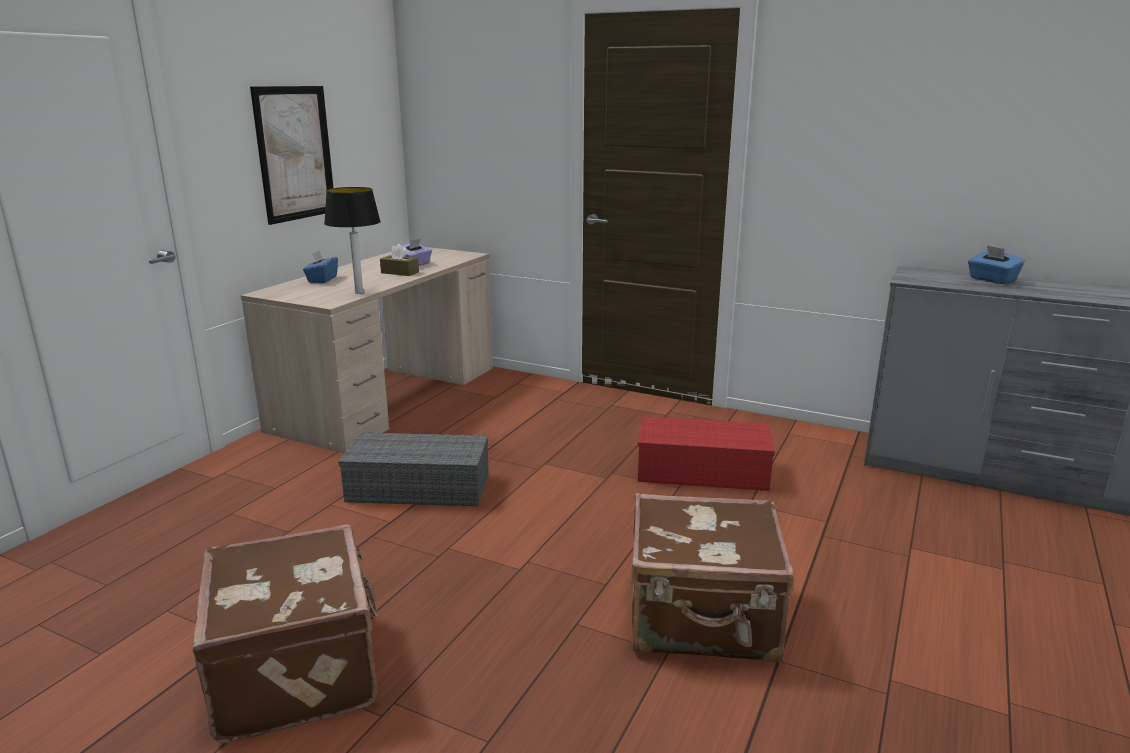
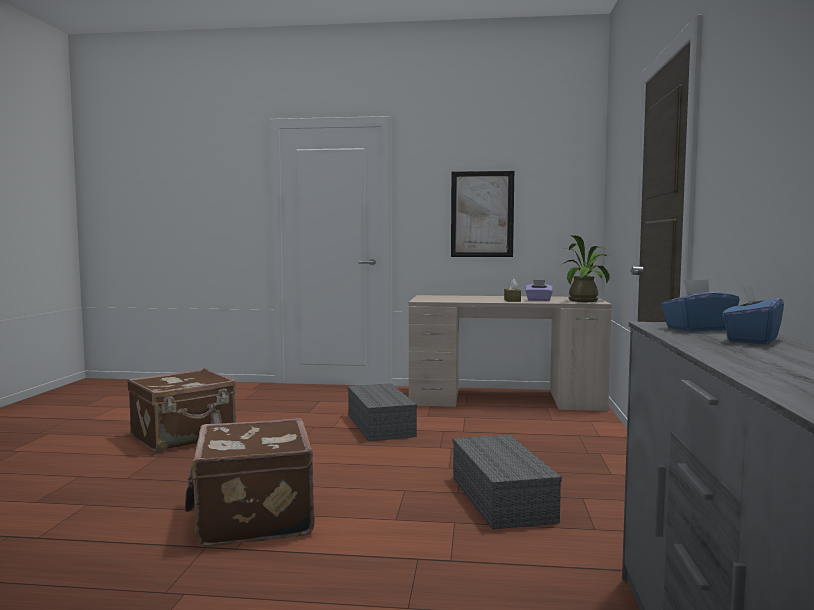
camera: 70 degrees right, 15 degrees down
blue tissue box [303,250,338,283] -> blue tissue box moved to [661,279,740,332]
table lamp [324,187,381,294] -> none
red storage box [638,416,775,491] -> grey storage box [452,435,562,530]
none -> potted plant [560,235,610,302]

